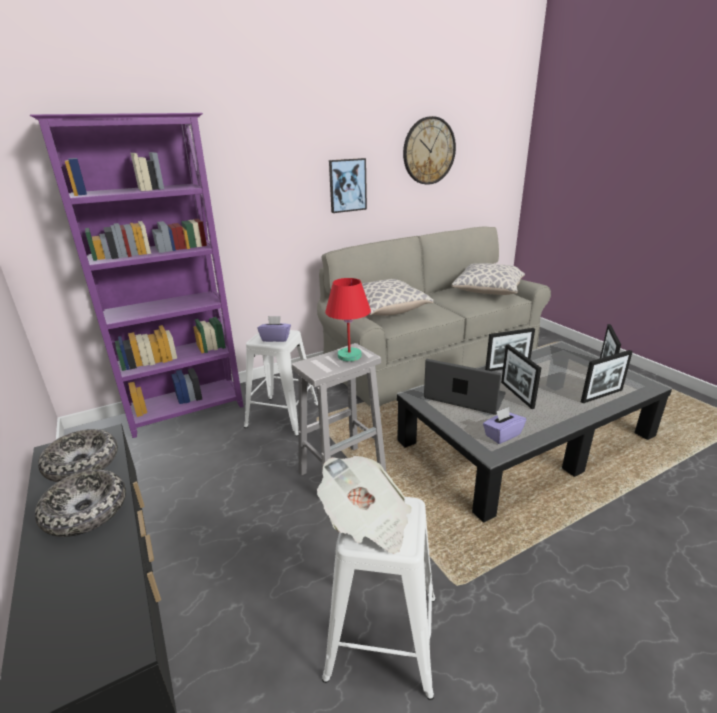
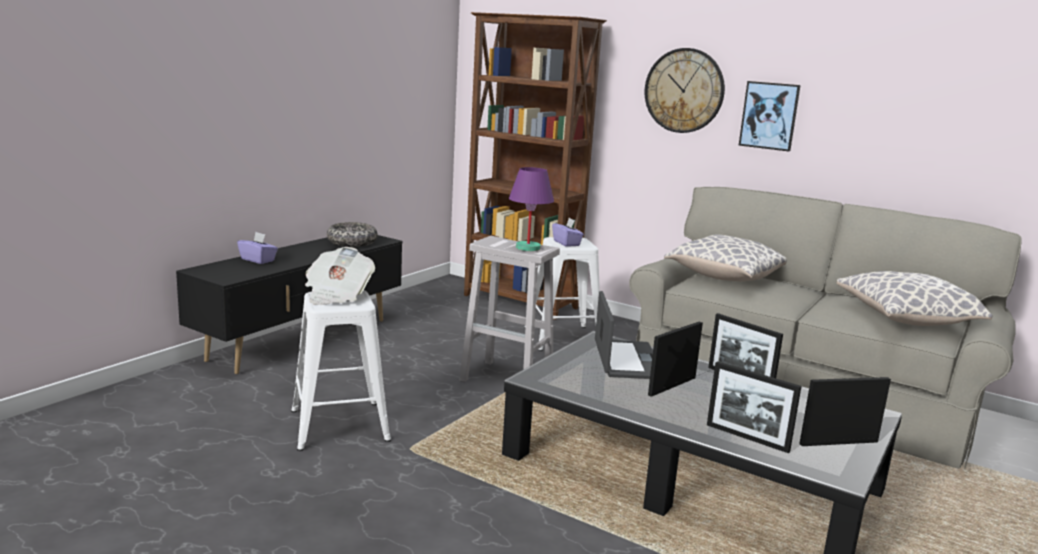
camera: 60 degrees right, 10 degrees down
purple bookcase [30,113,244,438] -> brown bookcase [464,12,607,320]
bowl [35,470,126,537] -> none
red table lamp [325,278,371,362] -> purple table lamp [509,167,554,251]
wall clock [403,116,456,185] -> wall clock moved to [645,48,725,133]
purple tissue box [483,407,526,444] -> purple tissue box moved to [237,232,278,264]

